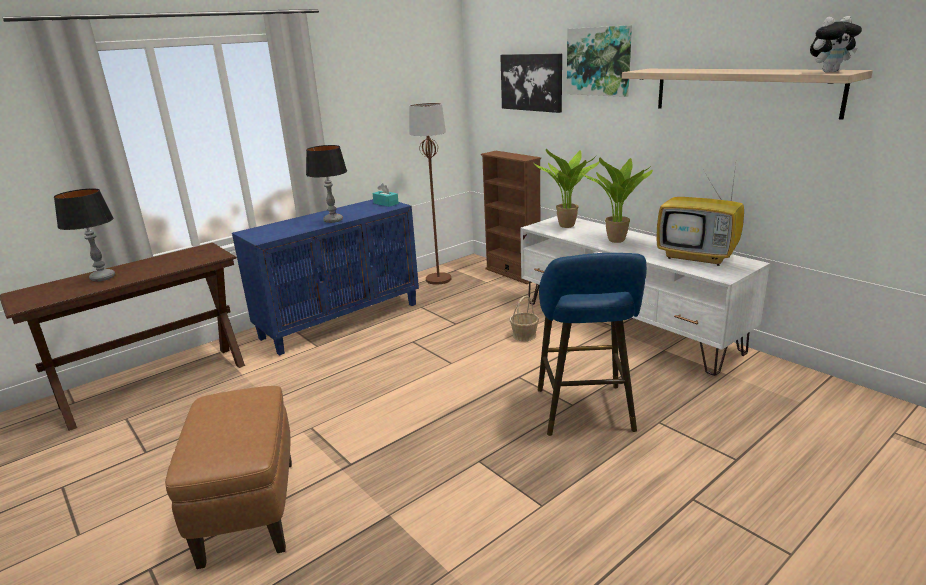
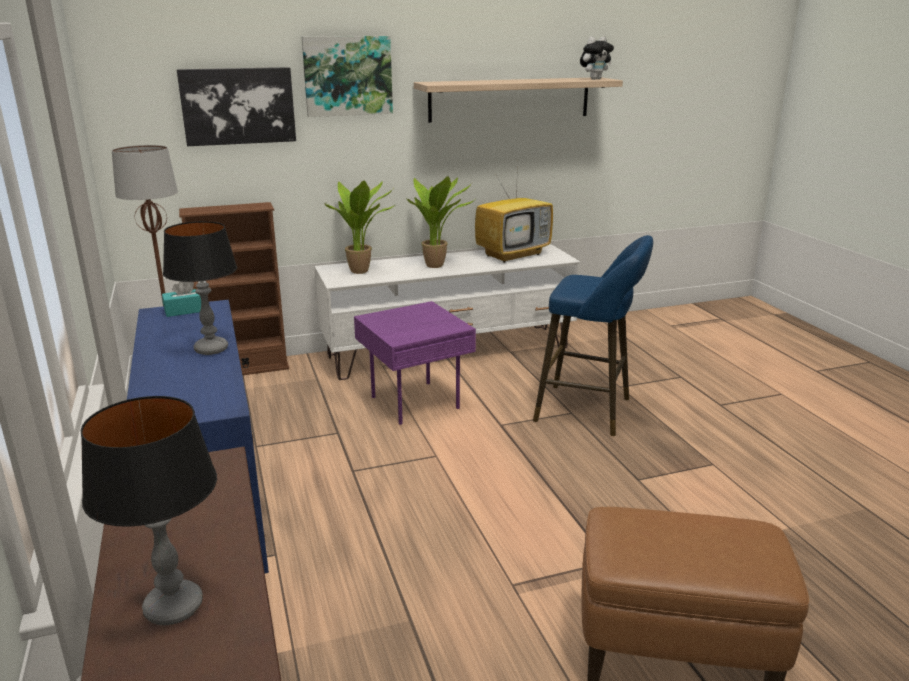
camera: 70 degrees left, 0 degrees up
basket [510,296,539,341] -> purple side table [354,301,476,425]
plush toy [810,16,862,73] -> plush toy turned 45 degrees clockwise [580,37,614,79]

